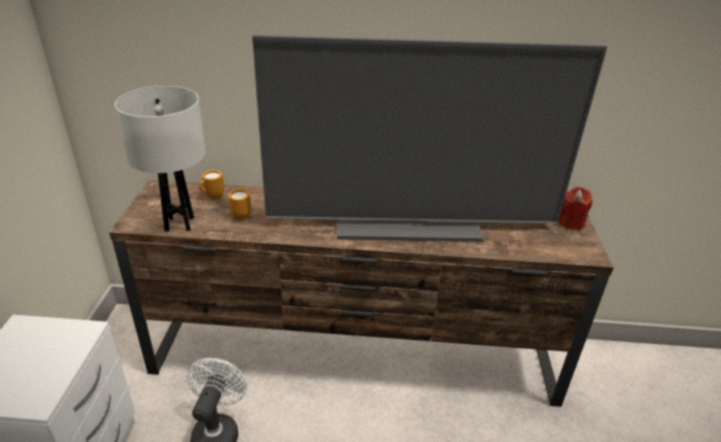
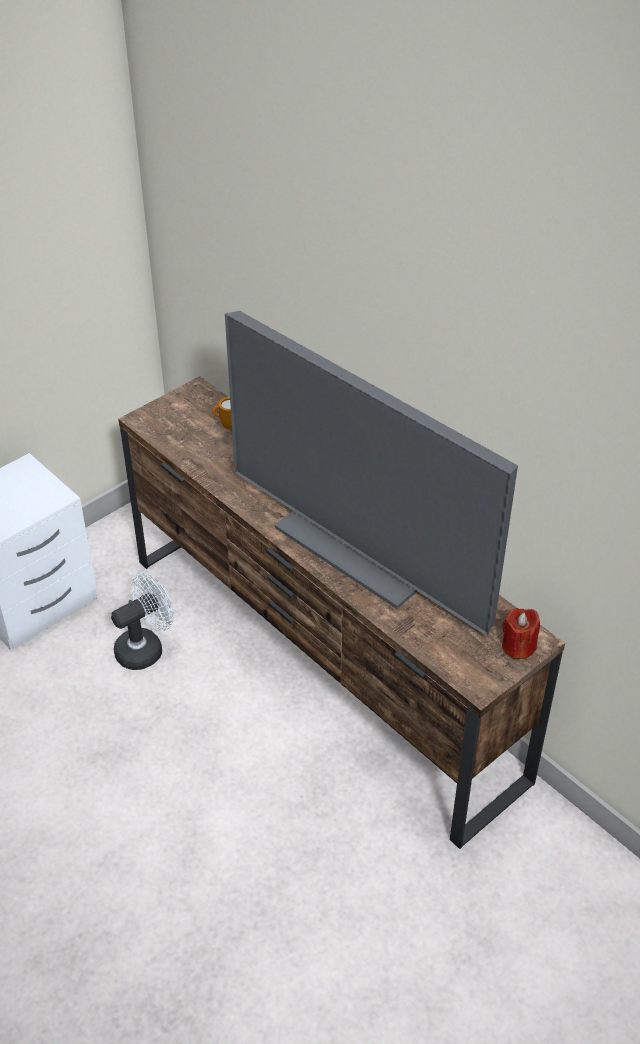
camera: 45 degrees right, 10 degrees up
white table lamp [115,86,206,232] -> none
orange mug [228,189,251,219] -> none

